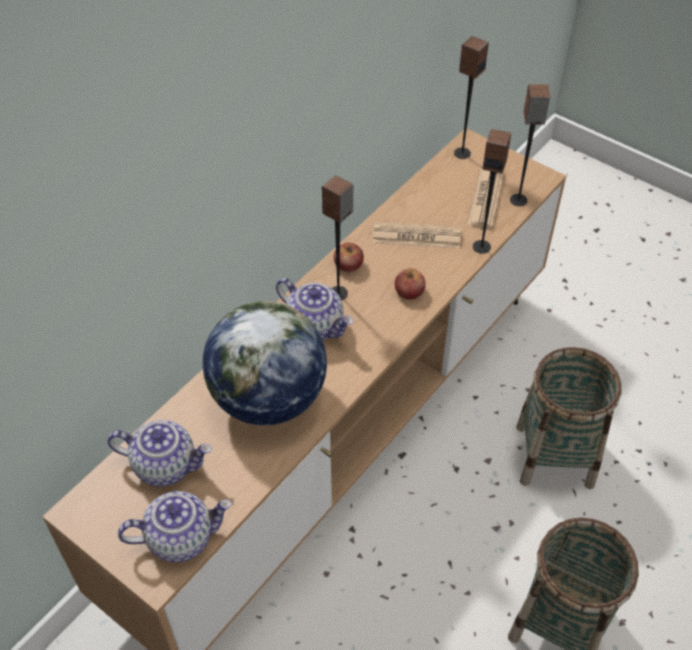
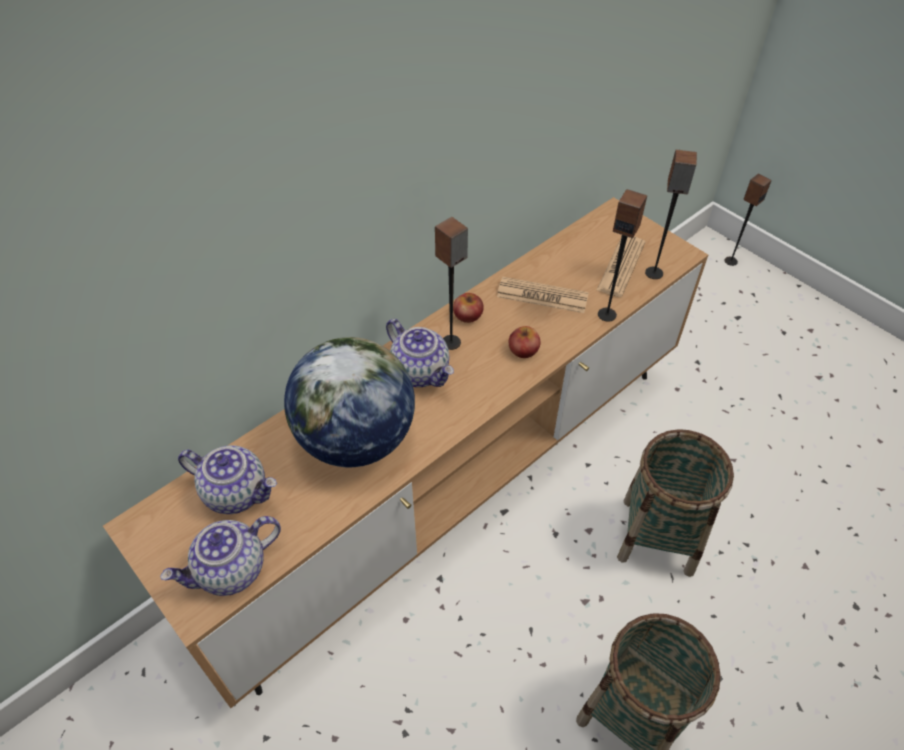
camera: 10 degrees right, 0 degrees up
teapot [118,491,232,563] -> teapot turned 150 degrees clockwise [160,516,281,596]
speaker [454,36,489,159] -> speaker moved to [725,174,772,266]

